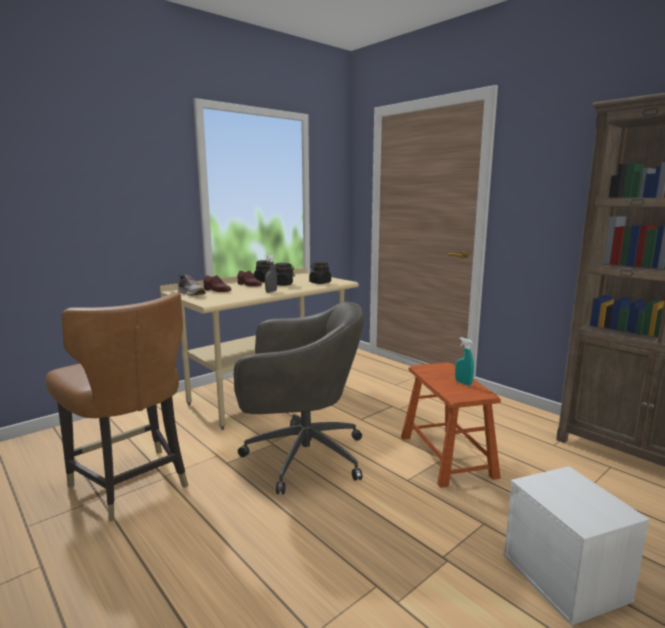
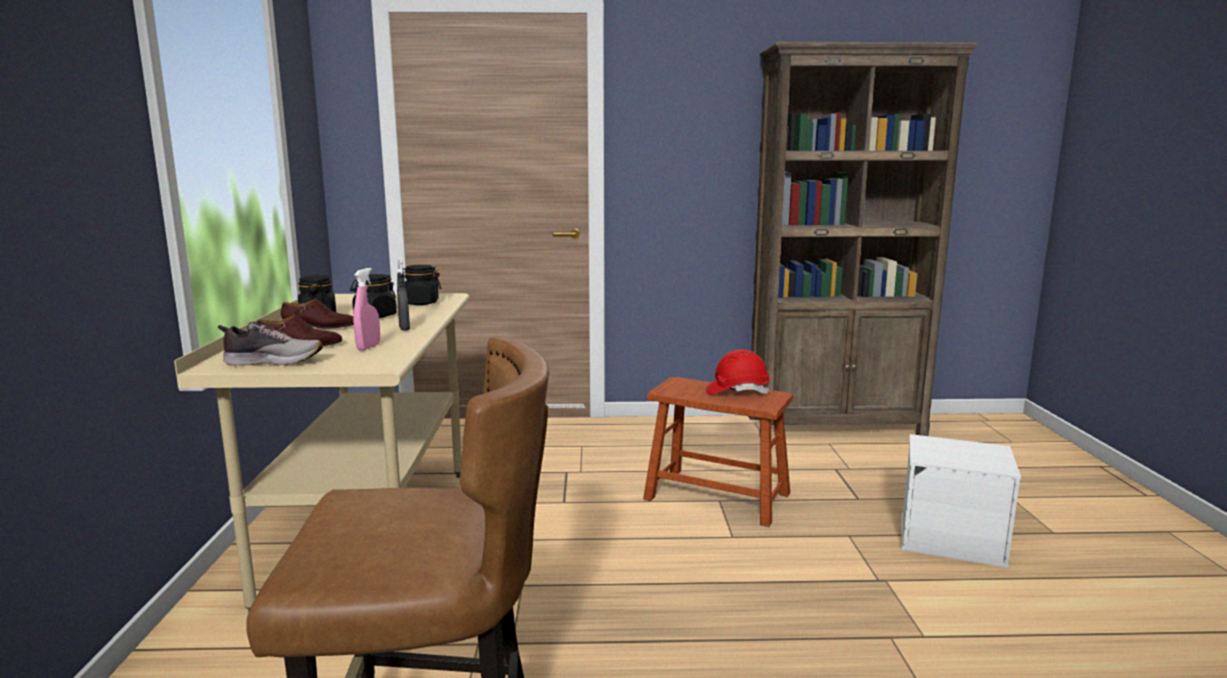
camera: 50 degrees left, 0 degrees up
grey office chair [234,301,364,494] -> none
turquoise spray bottle [455,337,474,386] -> red hard hat [706,349,770,394]
none -> pink spray bottle [353,268,380,350]

